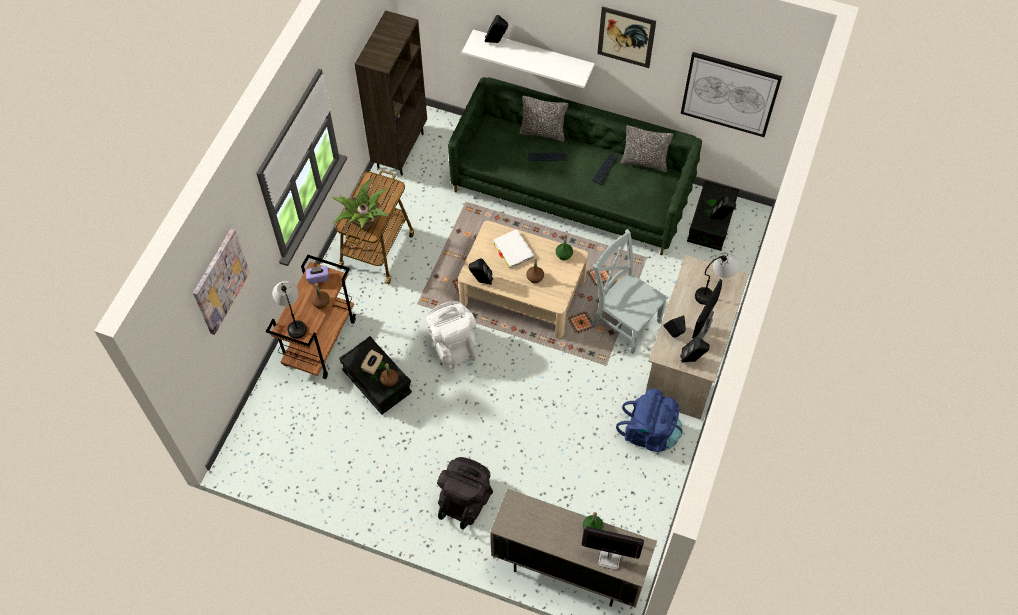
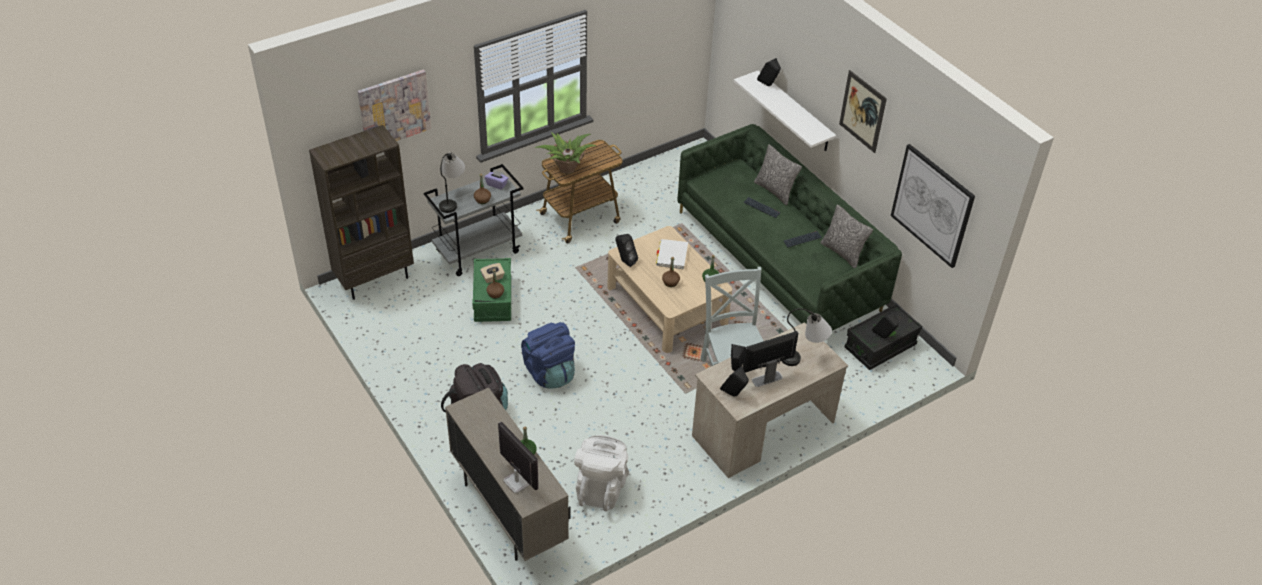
camera: 35 degrees right, 15 degrees down
brown cart [266,255,356,379] -> grey cart [424,164,524,276]
black storage box [339,336,412,415] -> green storage box [472,258,511,322]
brown bookcase [355,10,427,176] -> brown bookcase moved to [309,125,414,300]
white backpack [426,301,477,369] -> white backpack moved to [574,435,629,512]
blue backpack [616,388,683,452] -> blue backpack moved to [521,322,575,389]

